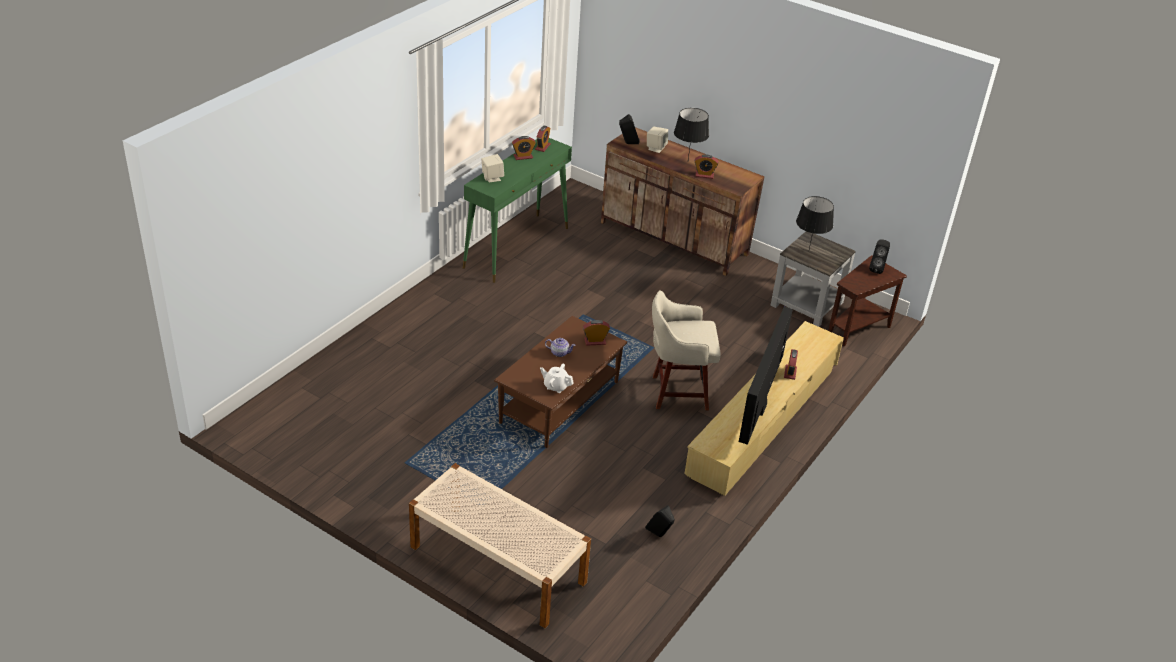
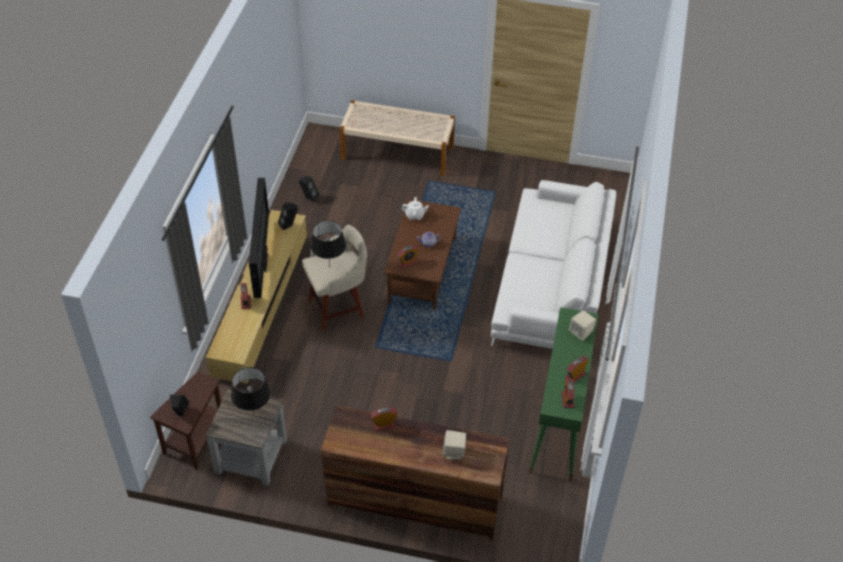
camera: 160 degrees right, 10 degrees up
black speaker [619,114,640,144] -> black speaker moved to [278,202,298,230]
black table lamp [674,108,709,159] -> black table lamp moved to [311,220,346,265]
none -> white sofa [491,180,616,349]

